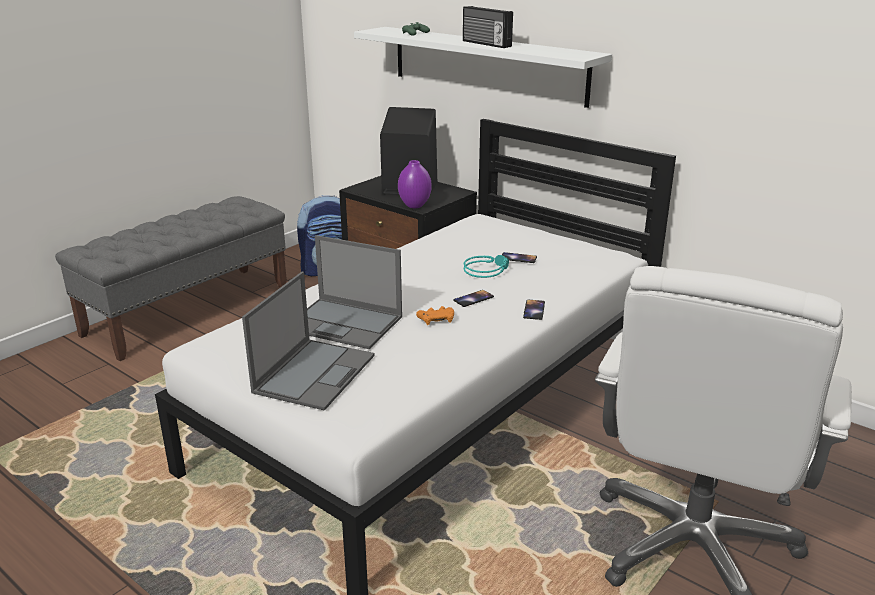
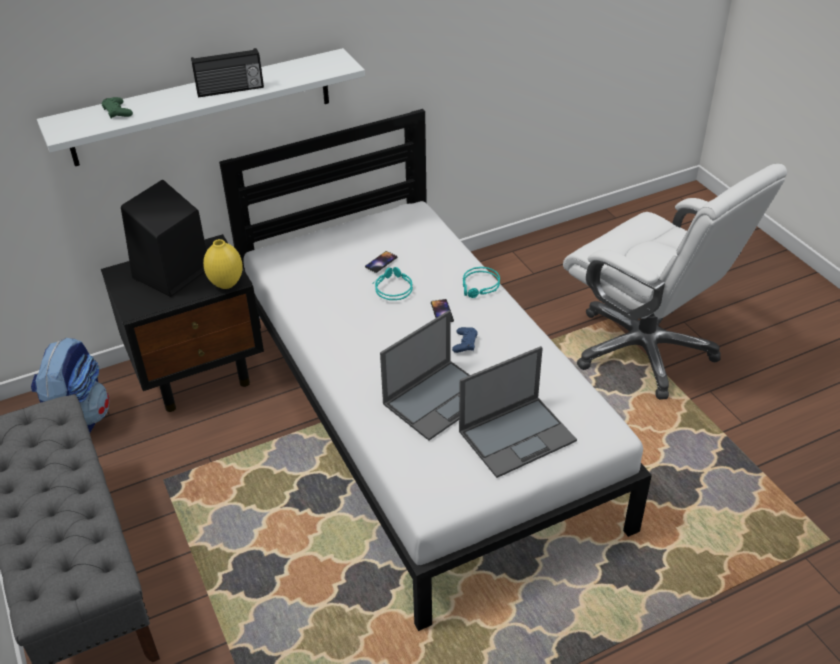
camera: 65 degrees left, 15 degrees up
laptop [242,272,375,411] -> laptop turned 105 degrees clockwise [459,346,577,478]
purple vase [398,160,432,208] -> yellow vase [203,239,243,289]
orange game controller [416,306,454,325] -> blue game controller [452,327,478,353]
phone [523,300,545,320] -> turquoise headphones [463,267,500,298]

